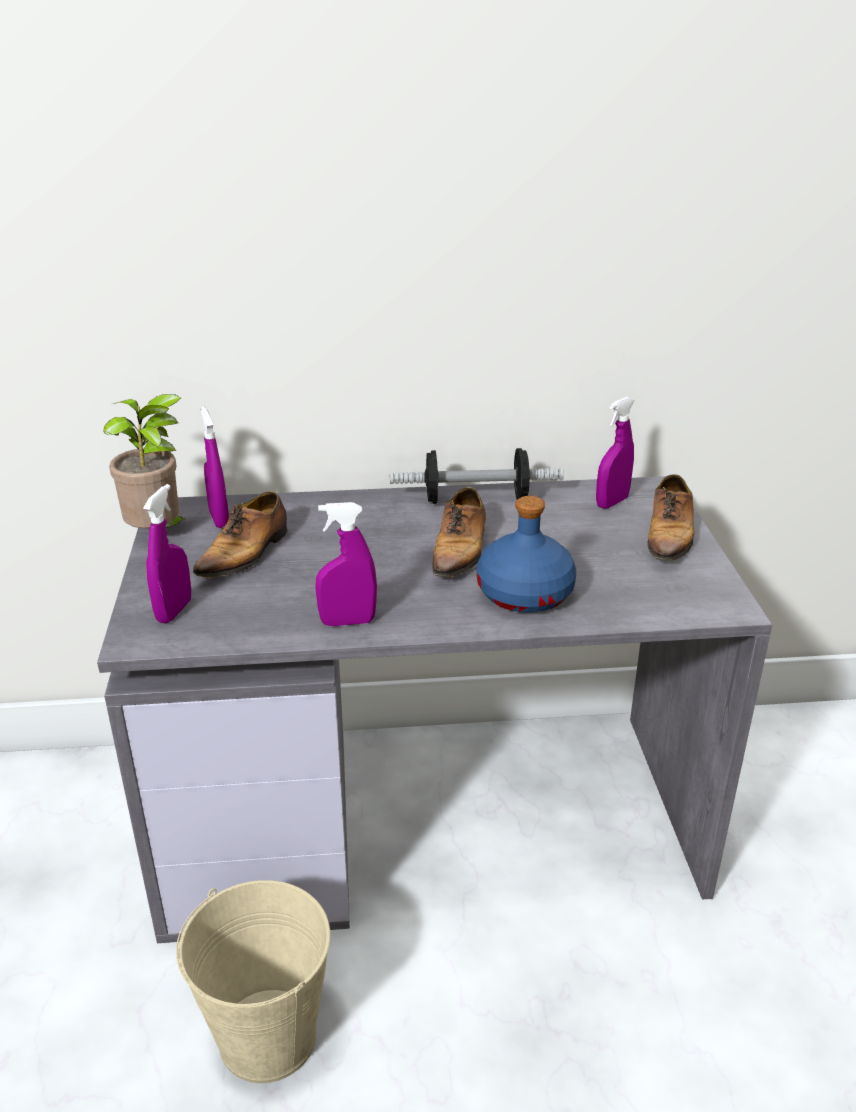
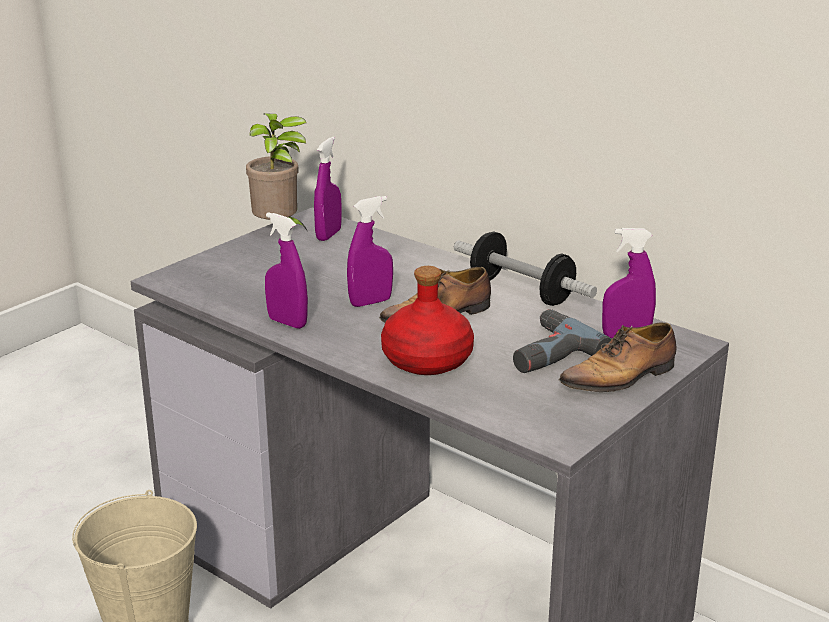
camera: 45 degrees right, 5 degrees down
purple spray bottle [143,484,191,624] -> purple spray bottle moved to [347,196,393,307]
shoe [192,491,287,578] -> none
blue bottle [477,496,576,612] -> red bottle [381,266,474,375]
none -> power drill [513,309,612,373]

